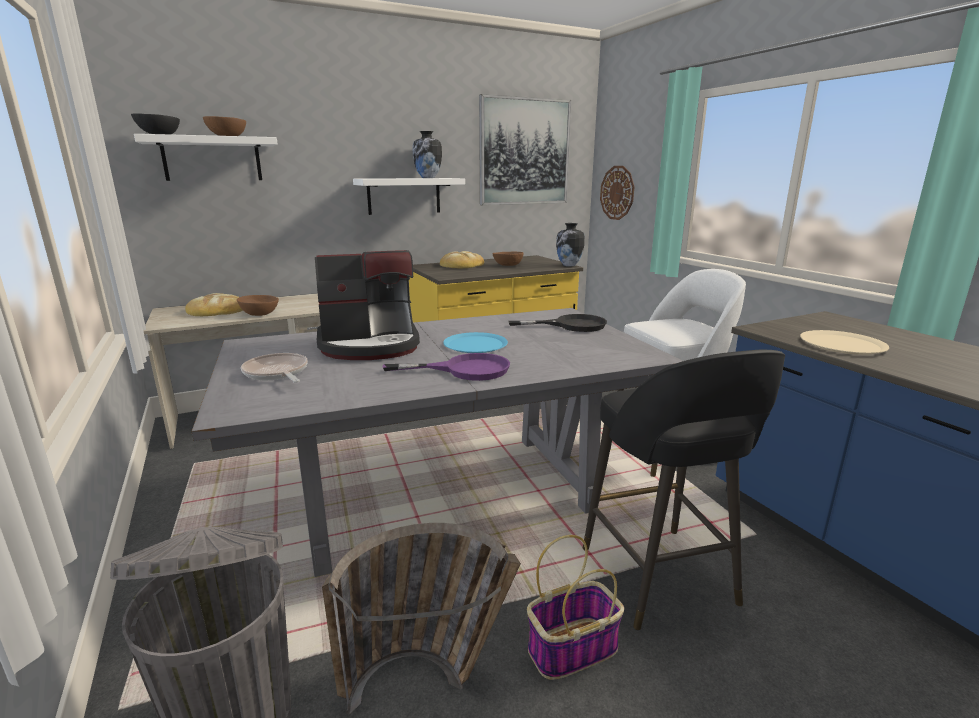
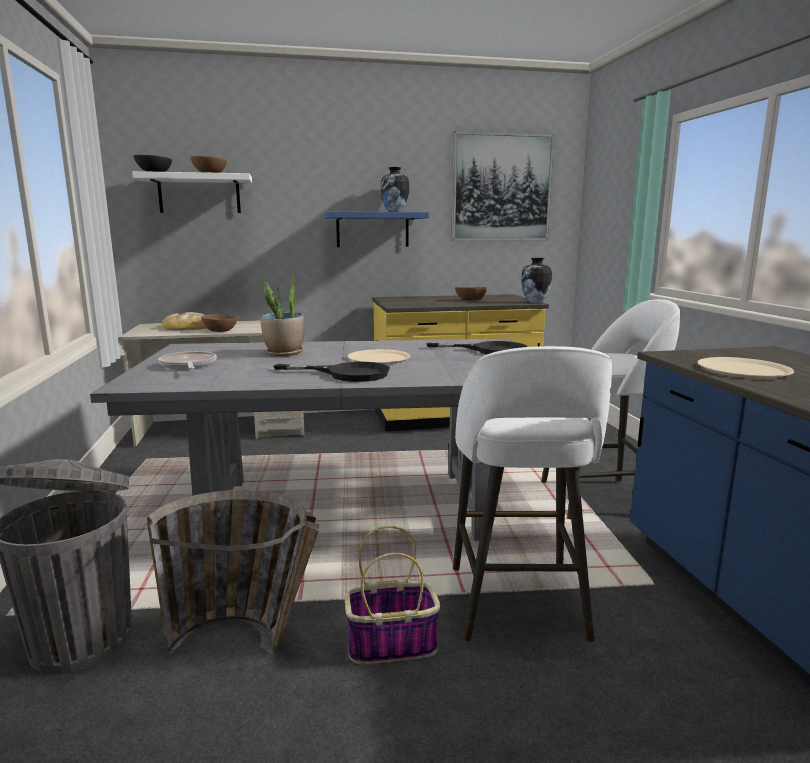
camera: 15 degrees right, 5 degrees down
coffee machine [315,250,420,360] -> potted plant [260,273,304,356]
white shelf [353,178,465,215] -> blue shelf [323,212,429,247]
purple frying pan [383,353,510,381] -> black frying pan [273,362,390,382]
bread [440,251,484,268] -> none
blue plate [443,332,508,353] -> beige plate [348,349,410,364]
black stool [583,349,785,630] -> white stool [453,346,612,642]
wall clock [600,166,635,220] -> none

